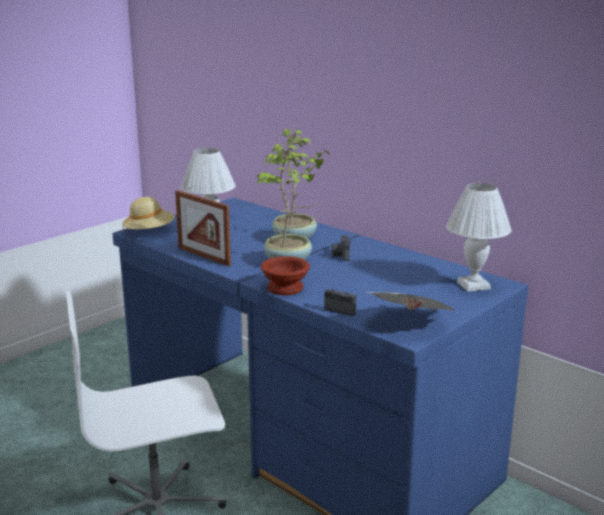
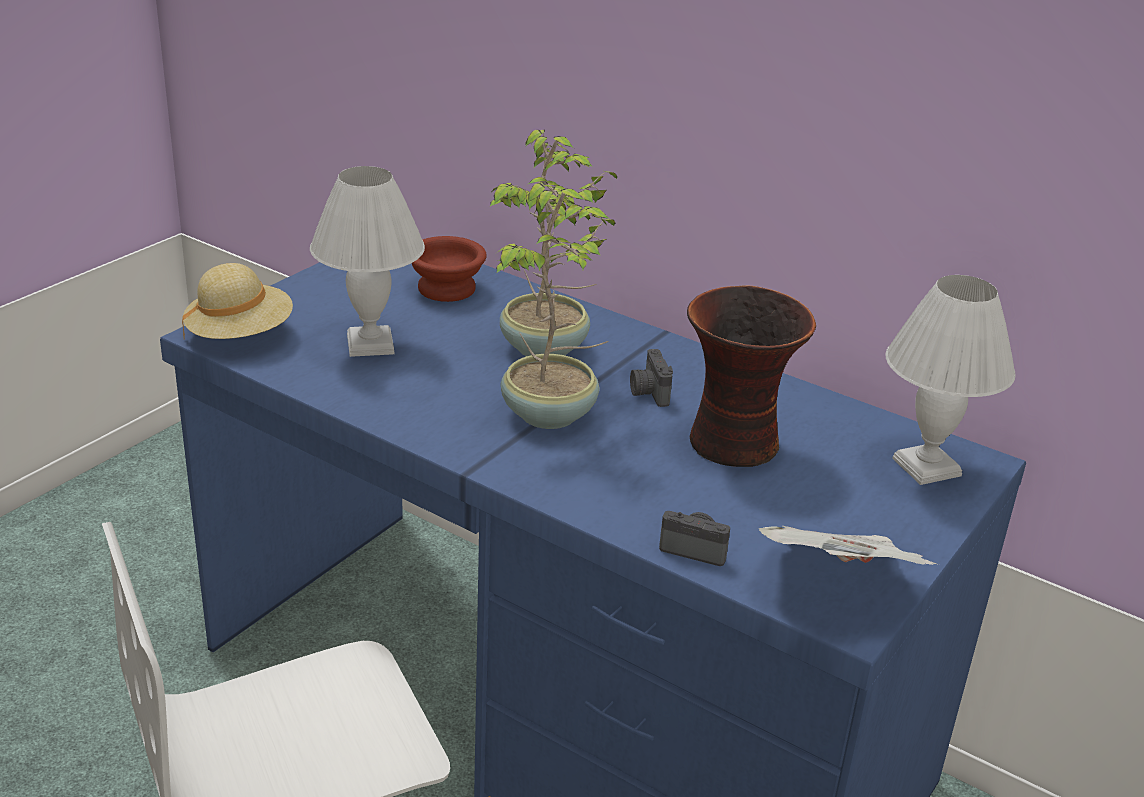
camera: 10 degrees left, 10 degrees up
picture frame [175,190,231,266] -> none
brown bowl [261,256,310,295] -> brown bowl moved to [411,236,487,302]
none -> vase [687,285,816,467]

